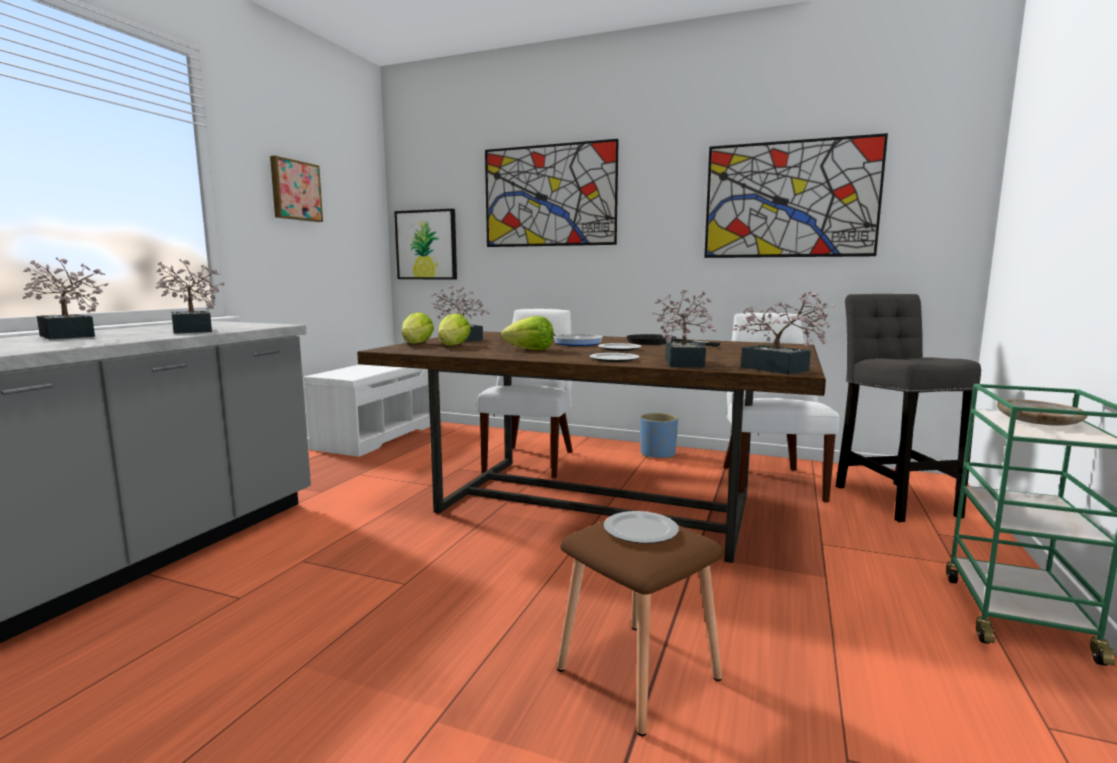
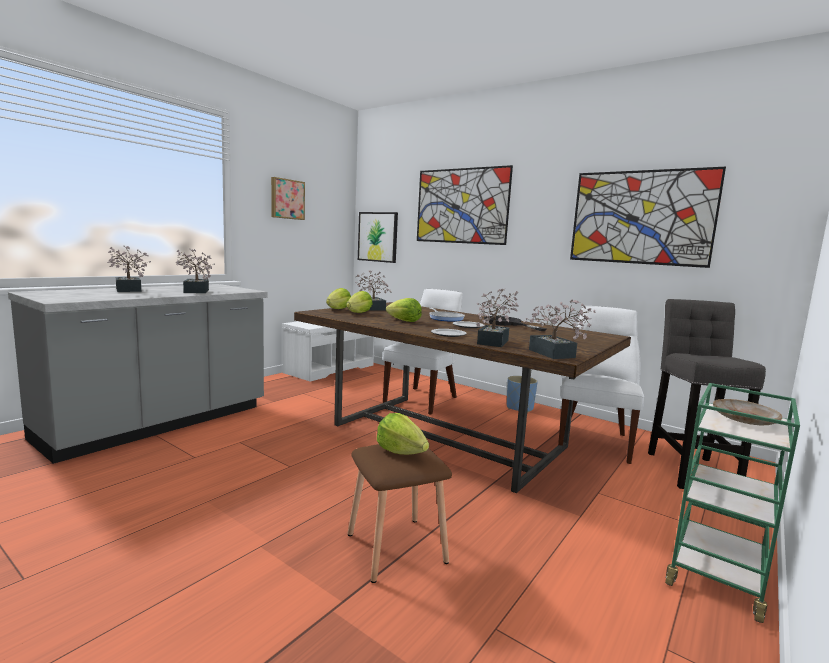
camera: 15 degrees right, 0 degrees up
plate [604,511,679,544] -> lettuce [377,413,429,455]

